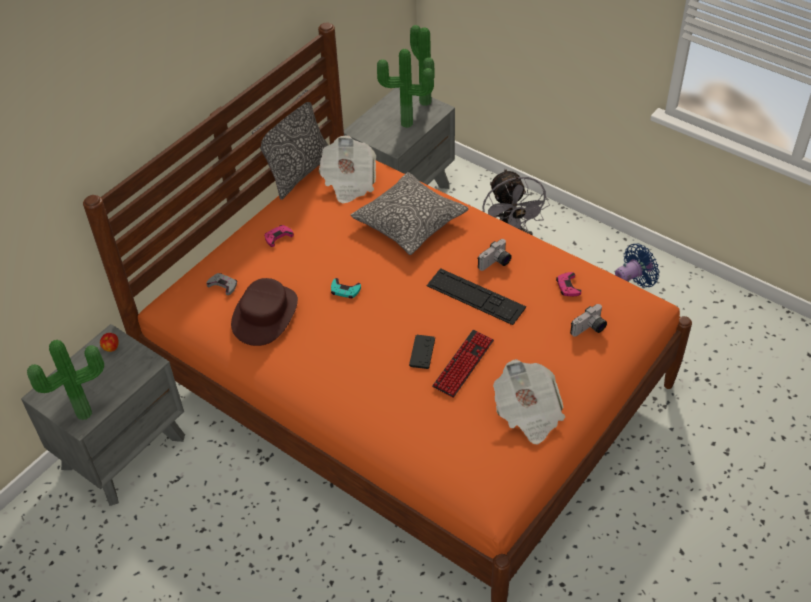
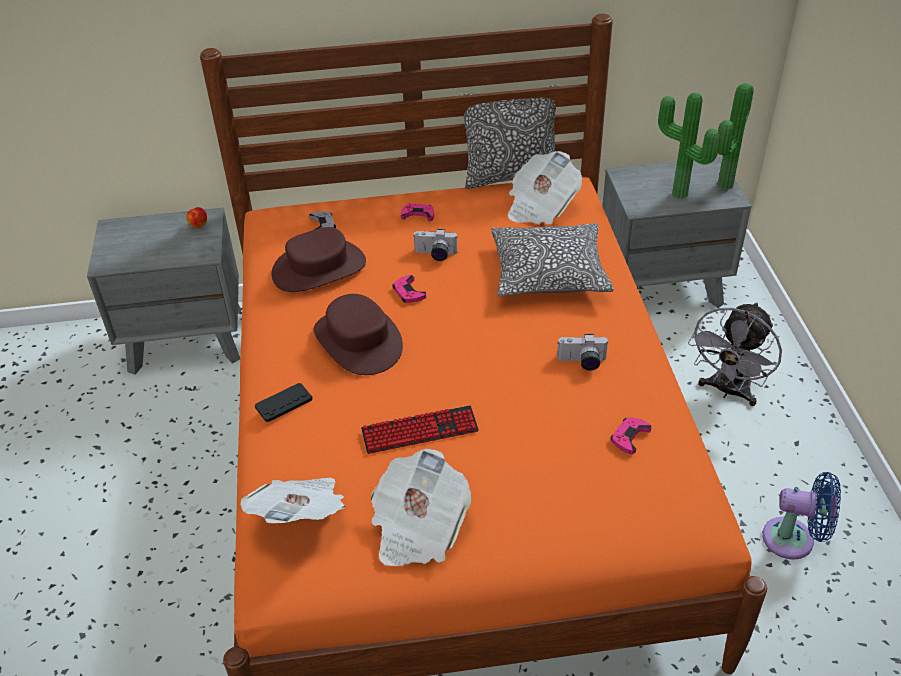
camera: 45 degrees right, 5 degrees down
potted plant [27,340,104,420] -> none
turquoise game controller [331,278,361,299] -> pink game controller [392,275,426,303]
black game controller [409,335,435,369] -> black game controller moved to [255,383,313,422]
keyboard [427,268,526,325] -> none
camera [570,304,607,336] -> camera moved to [413,229,458,261]
none -> newspaper [240,477,345,523]
none -> brown hat [314,294,403,375]

